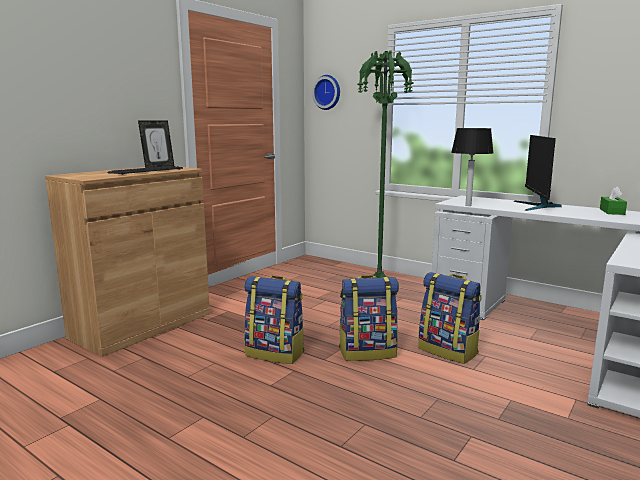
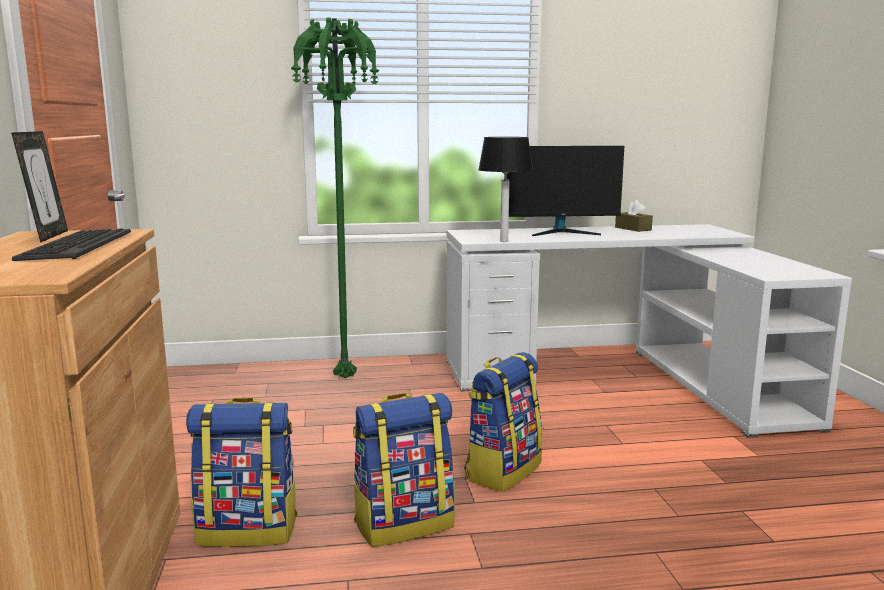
camera: 45 degrees left, 0 degrees up
wall clock [312,75,340,110] -> none
backpack [418,272,482,364] -> backpack moved to [186,398,298,547]
monitor [514,135,561,211] -> monitor turned 60 degrees counterclockwise [507,146,624,236]
green tissue box [600,187,627,215] -> brown tissue box [615,200,653,232]

